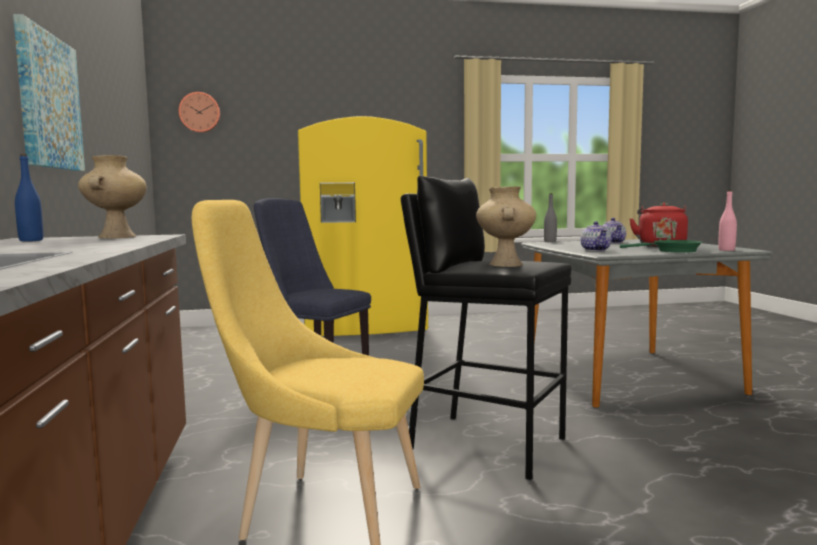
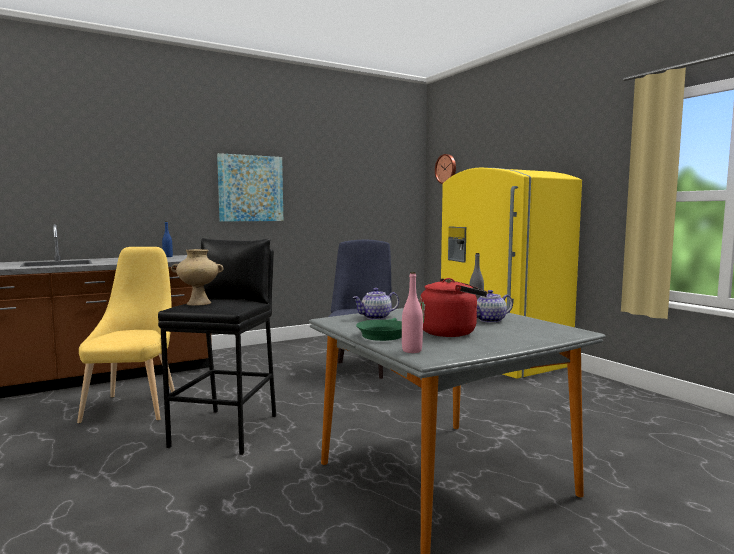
camera: 70 degrees right, 0 degrees up
beige vase [78,155,147,239] -> none

